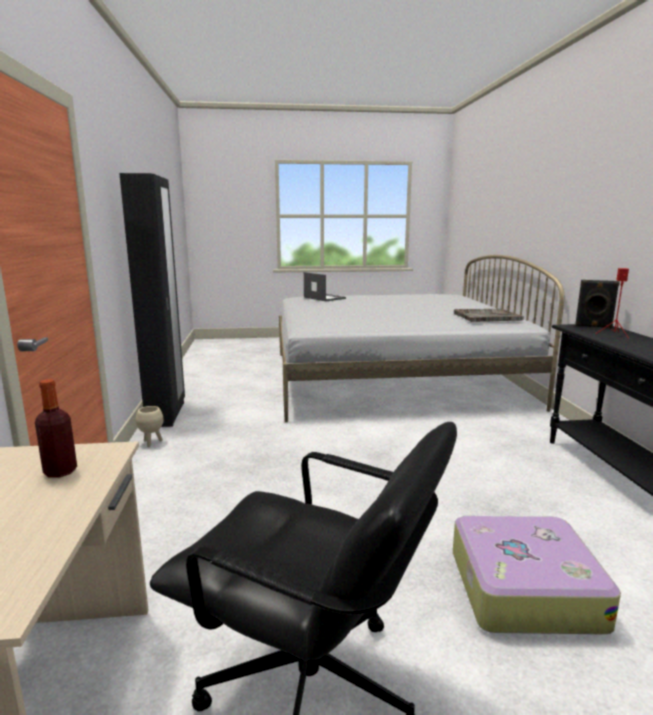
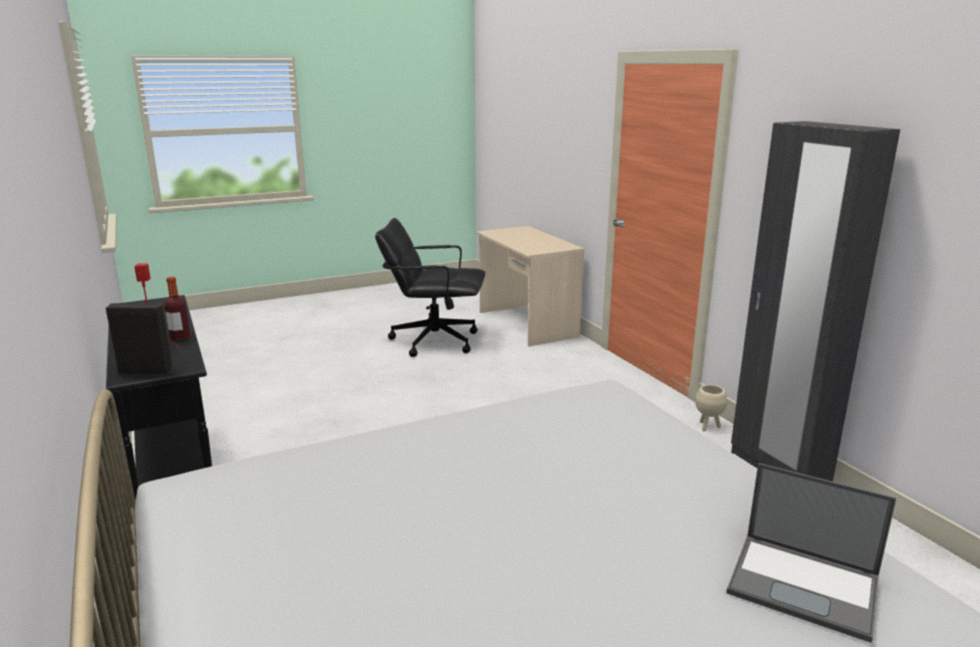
camera: 160 degrees right, 5 degrees up
bottle [35,379,77,478] -> bottle moved to [165,277,190,341]
suitcase [453,515,621,634] -> none
grey tray [454,309,524,322] -> none

